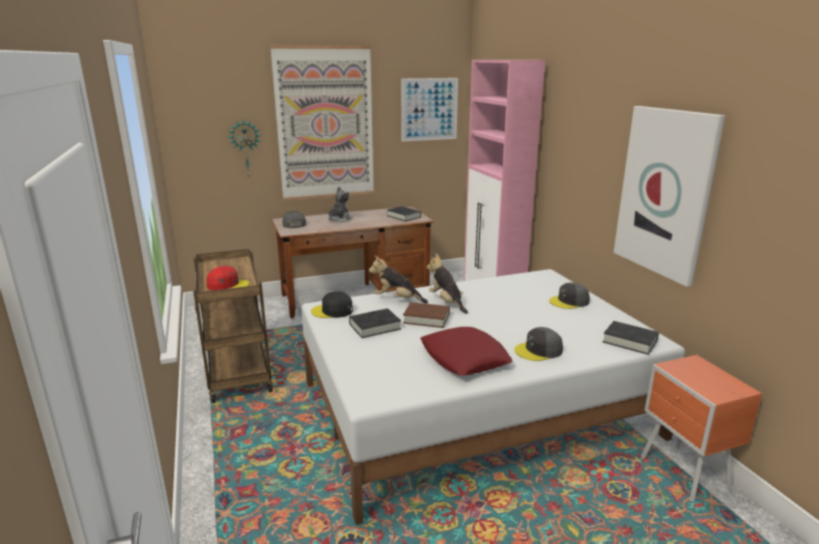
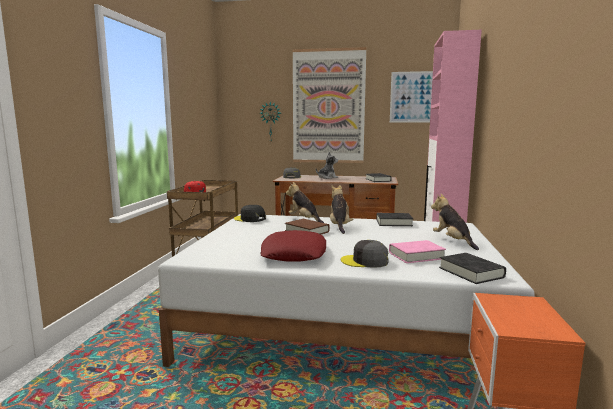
camera: 30 degrees right, 10 degrees down
black book [349,308,401,338] -> black book moved to [376,213,413,226]
grey cap [549,282,590,309] -> plush toy [431,194,479,250]
picture [614,106,725,286] -> none
none -> pink book [389,240,446,263]

